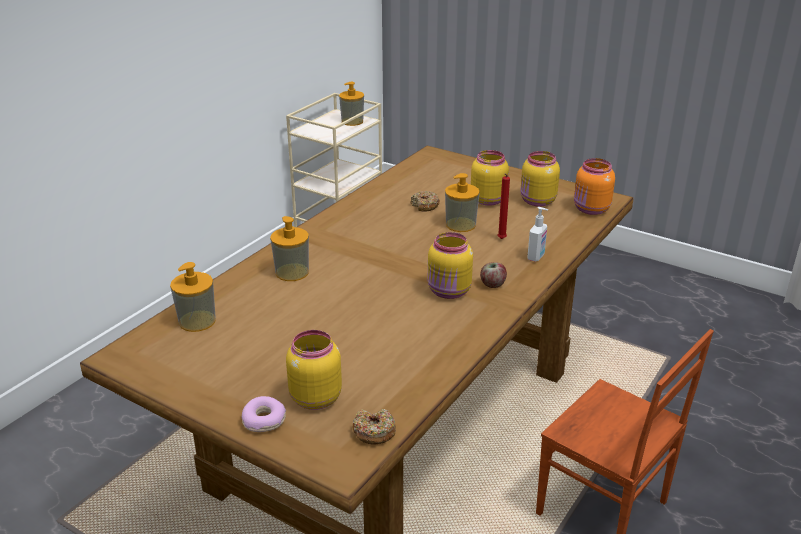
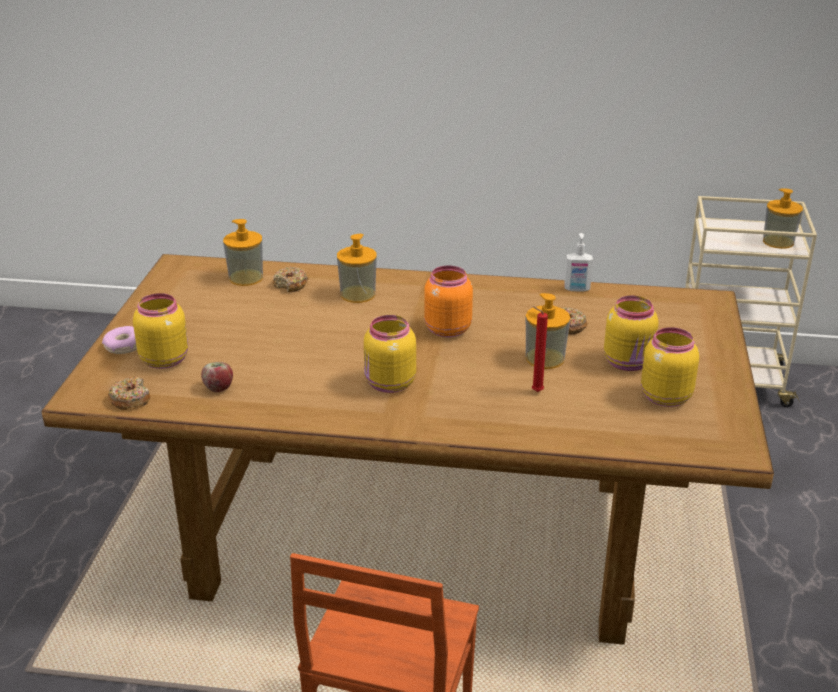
camera: 65 degrees right, 0 degrees up
apple [480,262,507,288] -> apple moved to [201,362,233,392]
soap dispenser [527,207,548,262] -> soap dispenser moved to [564,233,593,292]
orange jar [574,158,615,215] -> orange jar moved to [424,266,473,337]
none -> donut [273,266,308,292]

